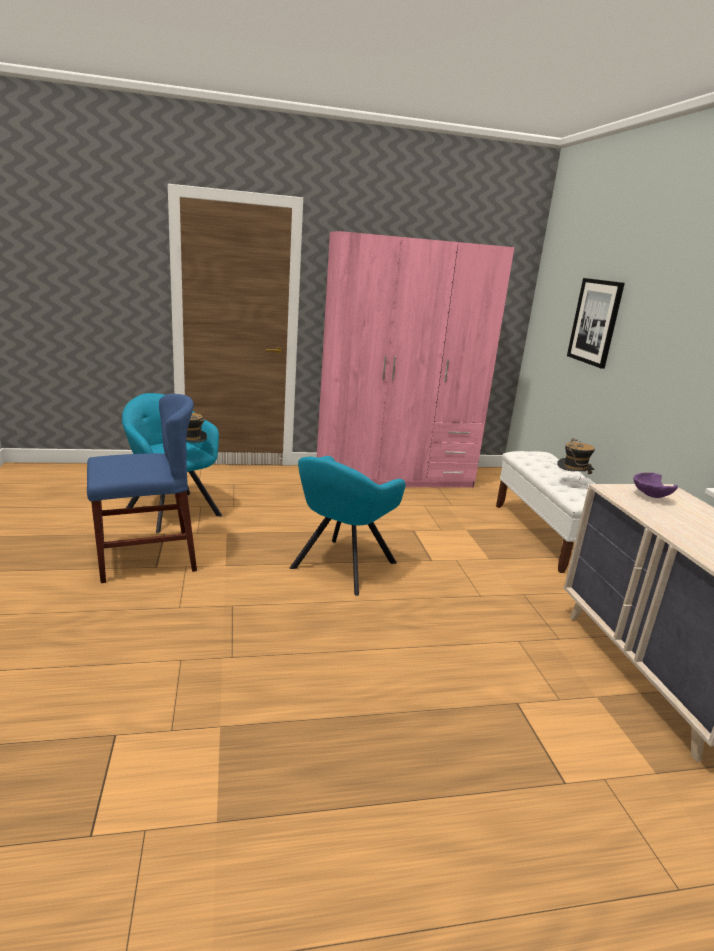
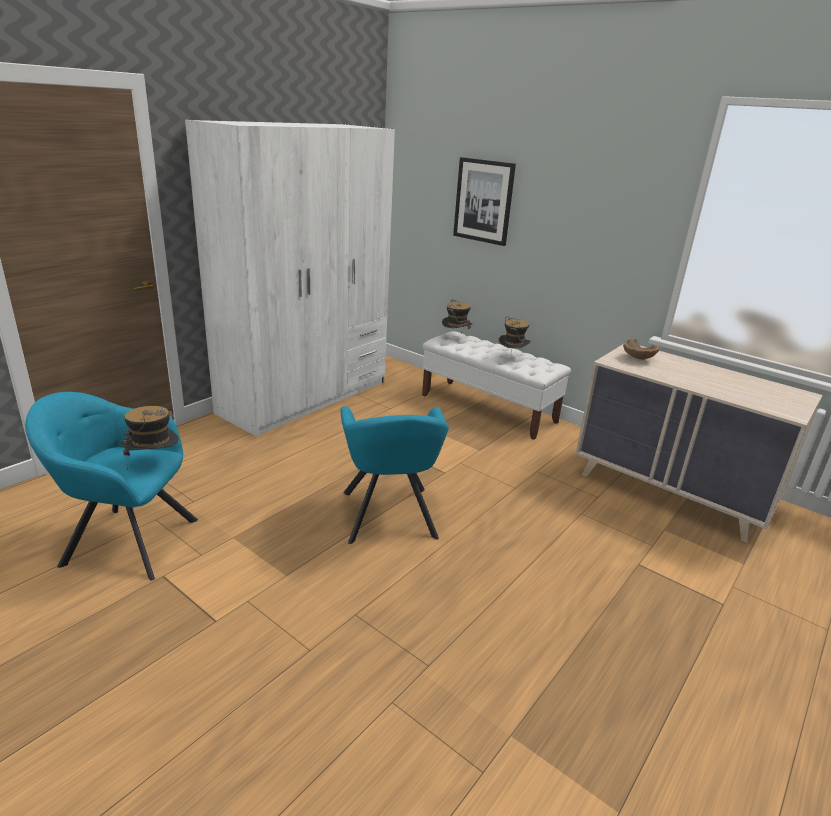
camera: 40 degrees left, 5 degrees up
blue chair [87,394,197,583] -> none
pink wardrobe [317,231,514,488] -> white wardrobe [185,120,395,437]
purple bowl [633,472,678,498] -> brown bowl [623,338,660,360]
none -> hat [442,299,472,329]

